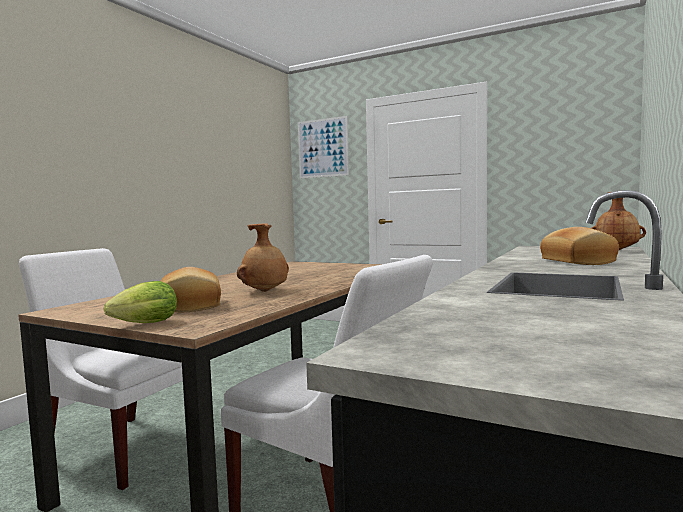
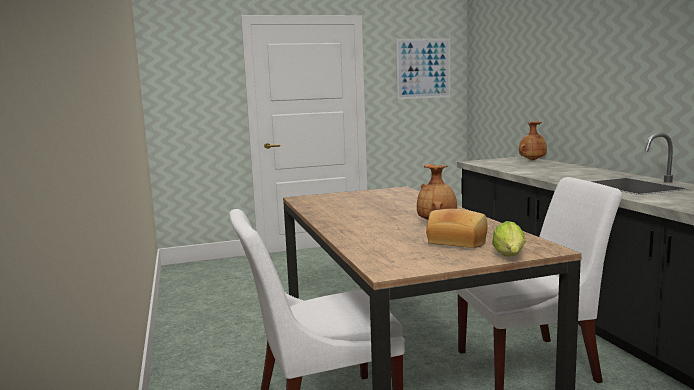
camera: 45 degrees left, 5 degrees up
picture [298,116,349,179] -> picture moved to [396,38,450,99]
bread [540,227,619,265] -> none

